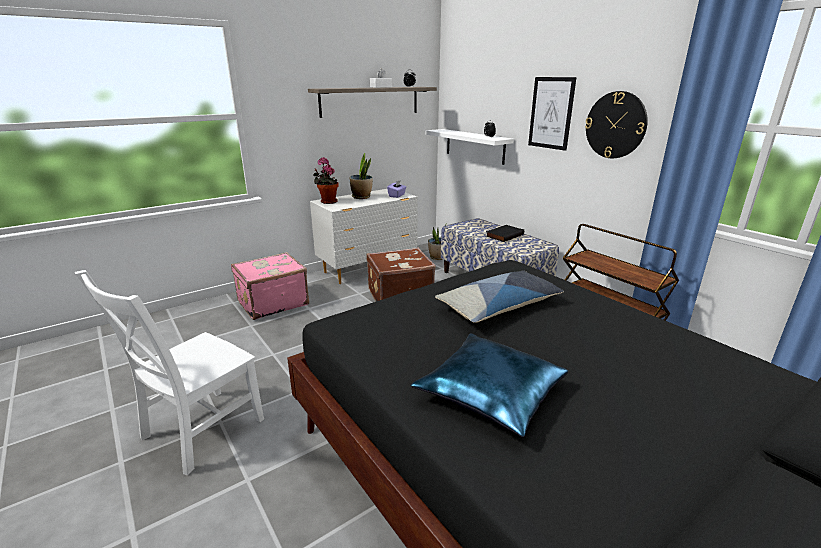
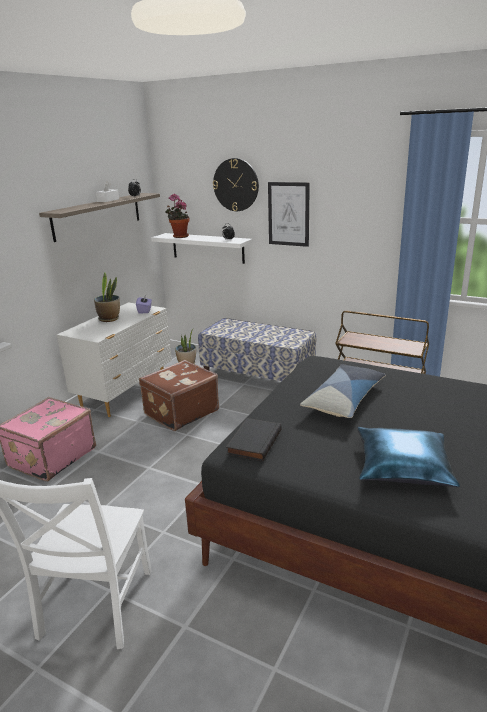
camera: 25 degrees left, 0 degrees up
potted plant [313,157,338,204] -> potted plant moved to [165,194,189,238]
black book [486,225,524,242] -> black book moved to [226,418,282,462]
wall clock [585,91,648,158] -> wall clock moved to [213,158,259,211]

